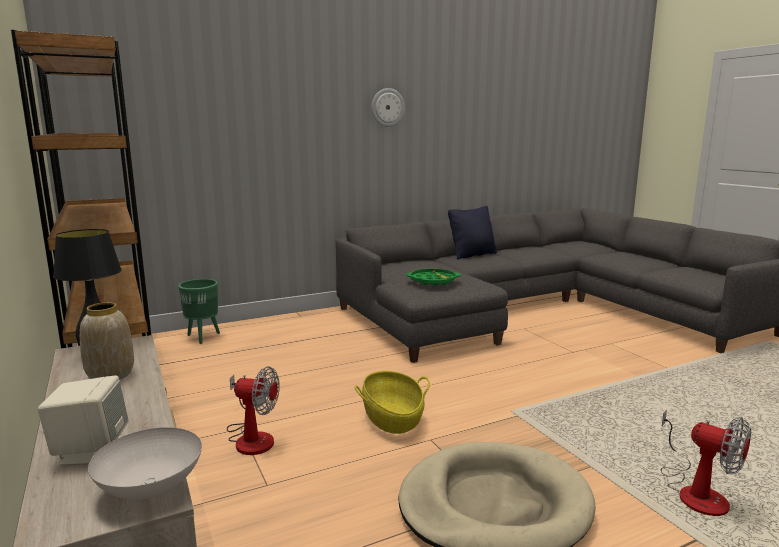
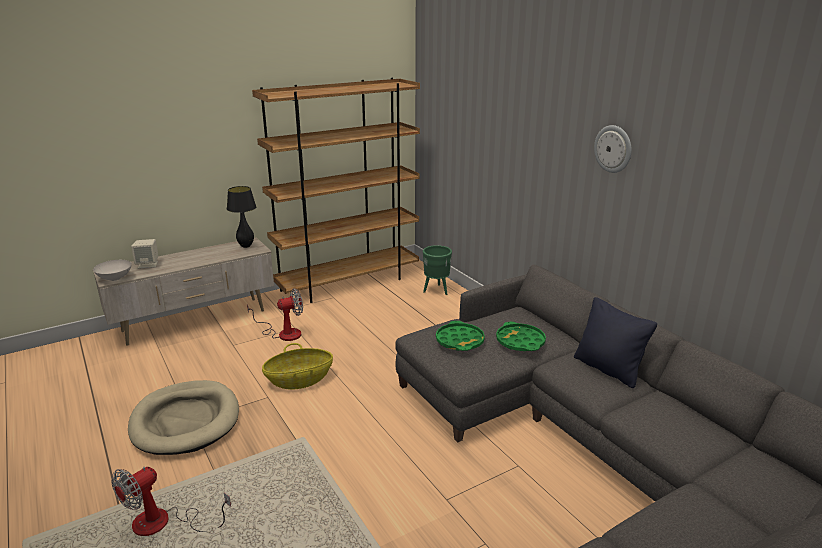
camera: 85 degrees right, 10 degrees up
vase [80,302,134,380] -> none
fan [227,366,280,455] -> fan turned 120 degrees counterclockwise [247,288,303,341]
none -> green tray [496,322,546,351]

